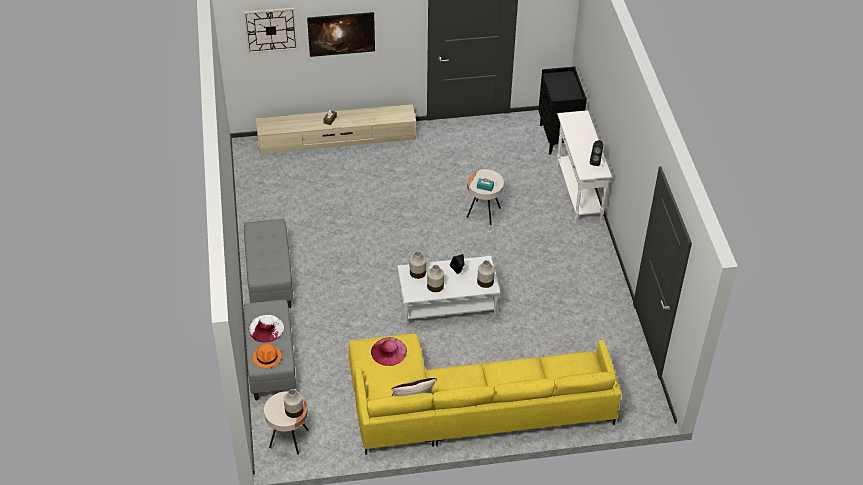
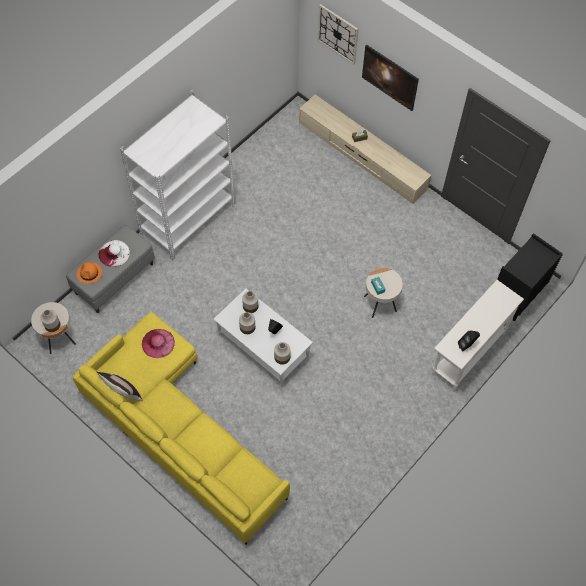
camera: 50 degrees right, 15 degrees up
grey bench [244,219,294,308] -> white bookcase [120,91,235,261]

